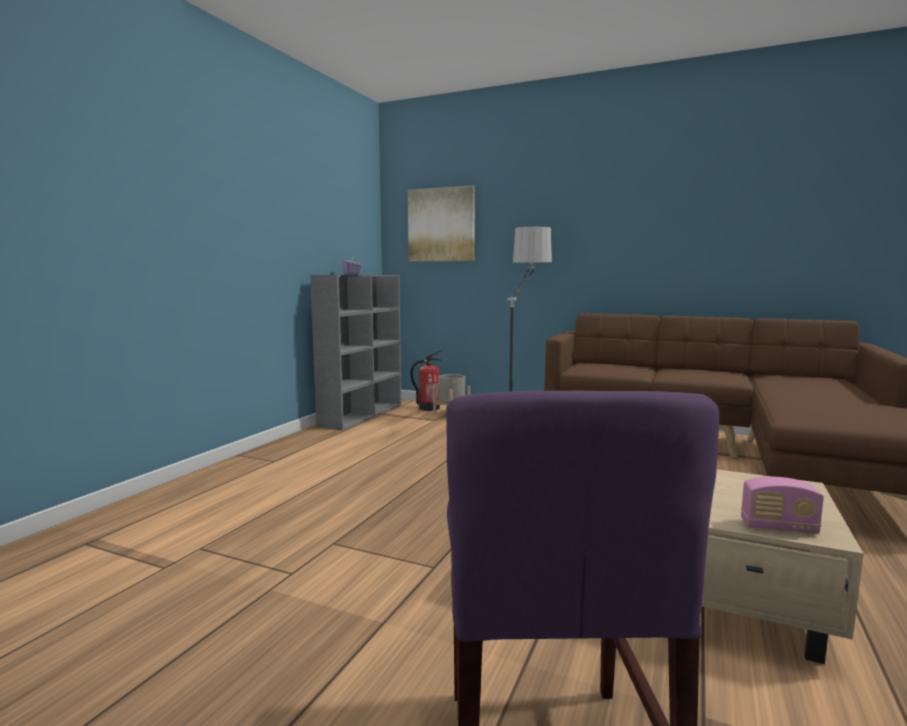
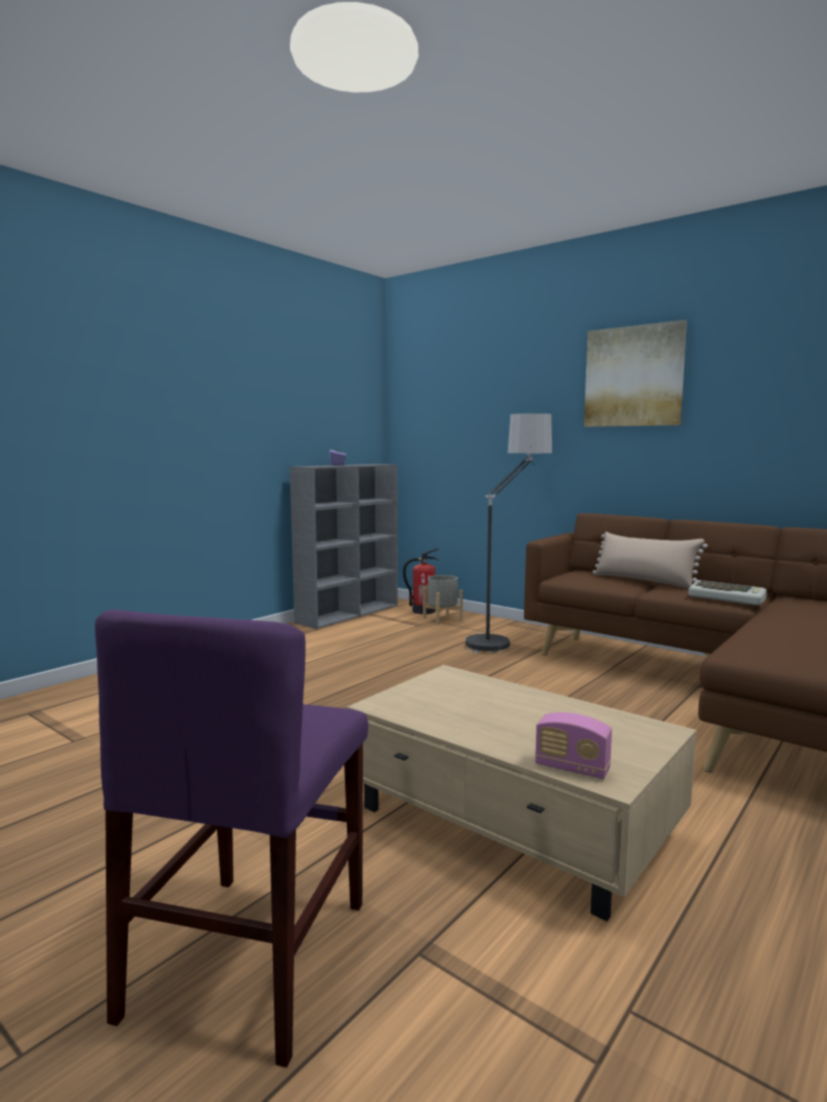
camera: 15 degrees right, 0 degrees up
picture [408,185,475,262] -> picture moved to [584,320,687,427]
none -> beige pillow [593,532,708,589]
none -> keyboard [688,580,767,605]

